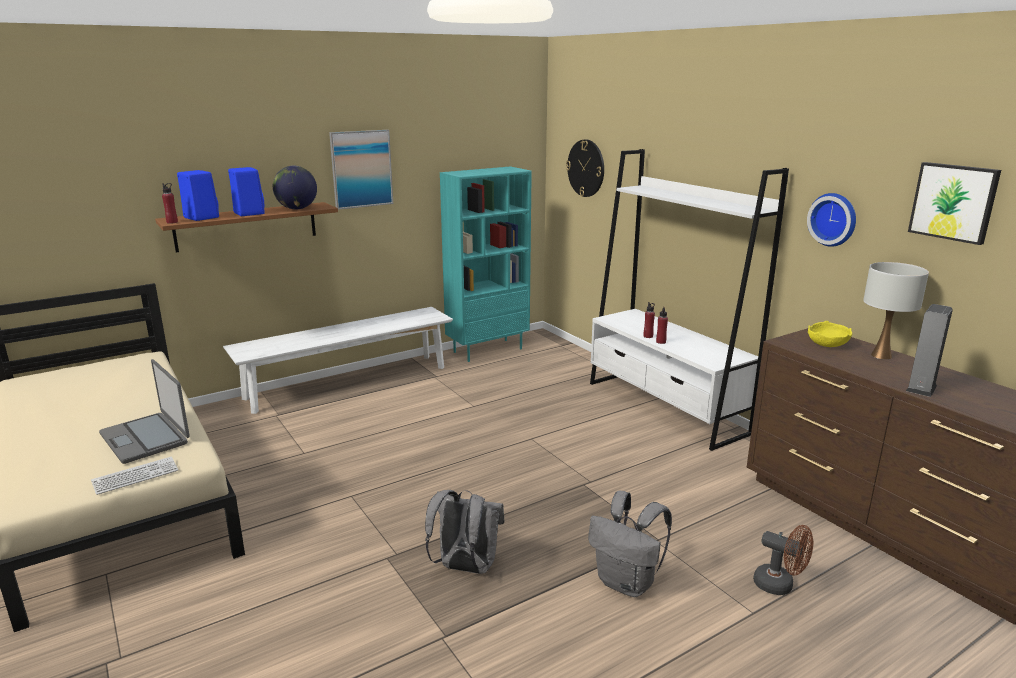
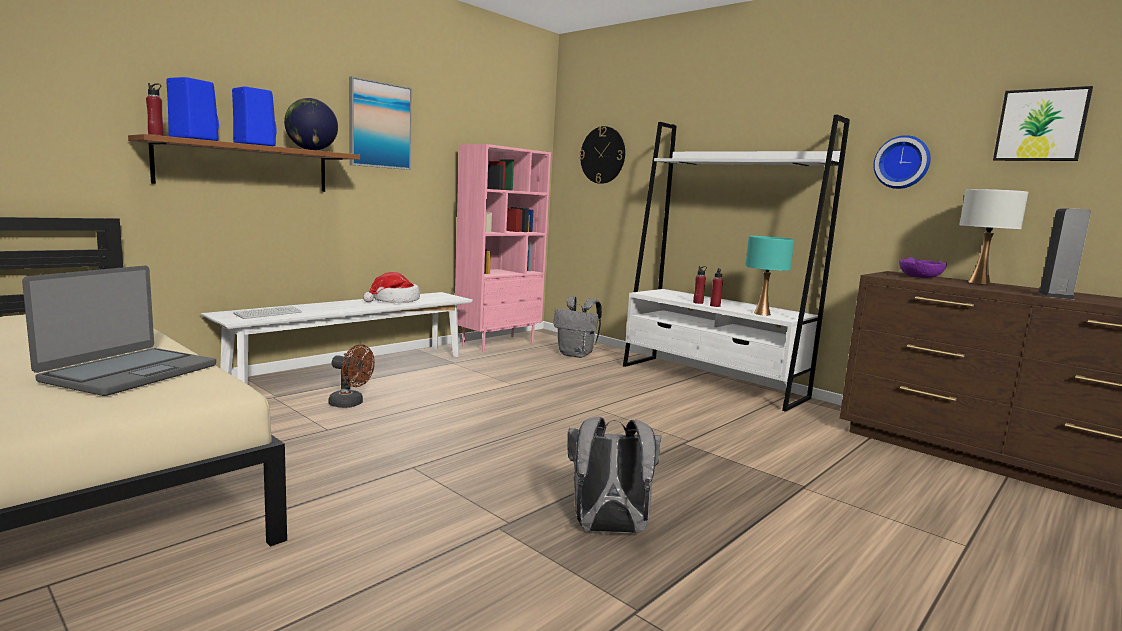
camera: 15 degrees left, 10 degrees down
keyboard [91,457,178,495] -> keyboard moved to [233,306,302,319]
laptop [99,359,190,464] -> laptop turned 105 degrees counterclockwise [22,266,216,396]
turquoise bookcase [440,166,532,362] -> pink bookcase [455,144,551,352]
grey backpack [588,491,672,597] -> grey backpack moved to [553,296,602,358]
brown fan [753,525,813,595] -> brown fan moved to [328,344,375,408]
yellow bowl [808,321,852,347] -> purple bowl [899,257,947,278]
none -> hat [363,272,420,303]
none -> turquoise table lamp [745,236,794,316]

